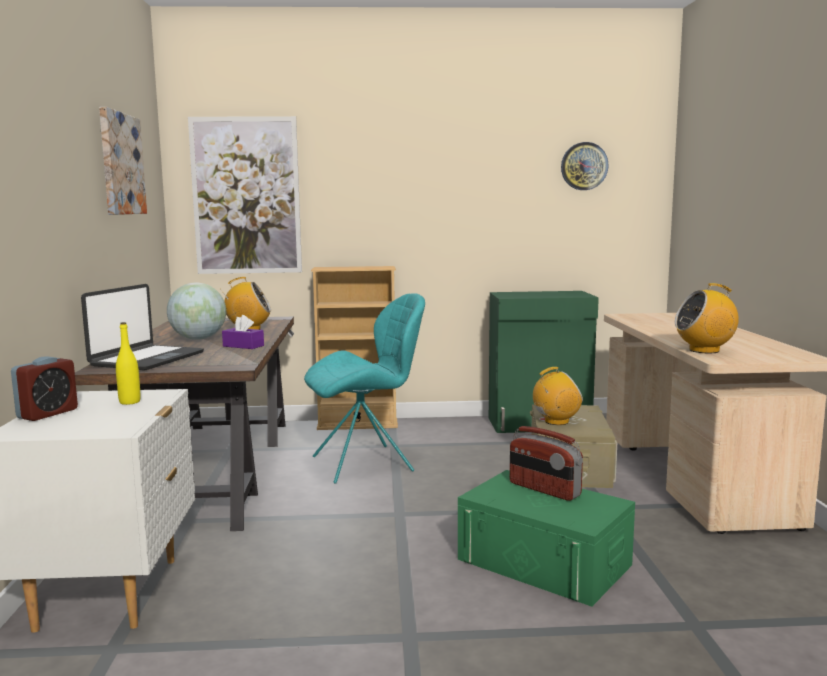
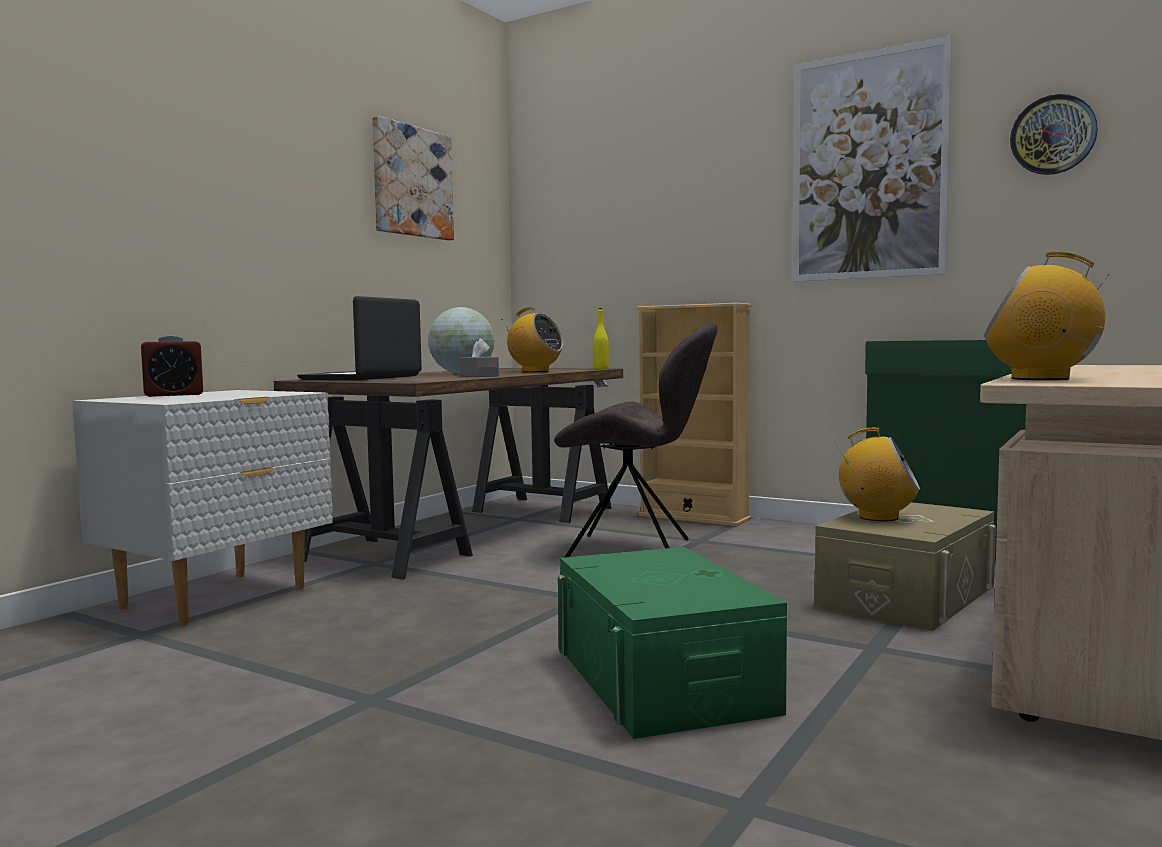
camera: 35 degrees right, 5 degrees down
laptop [81,284,204,371] -> laptop turned 150 degrees clockwise [297,296,422,380]
yellow bottle [116,322,140,405] -> yellow bottle moved to [593,308,609,369]
picture [188,116,302,274] -> picture moved to [792,36,952,282]
purple tissue box [222,315,264,349] -> grey tissue box [460,338,499,377]
turquoise chair [304,293,425,484] -> grey chair [554,322,717,558]
radio [510,426,583,501] -> none

